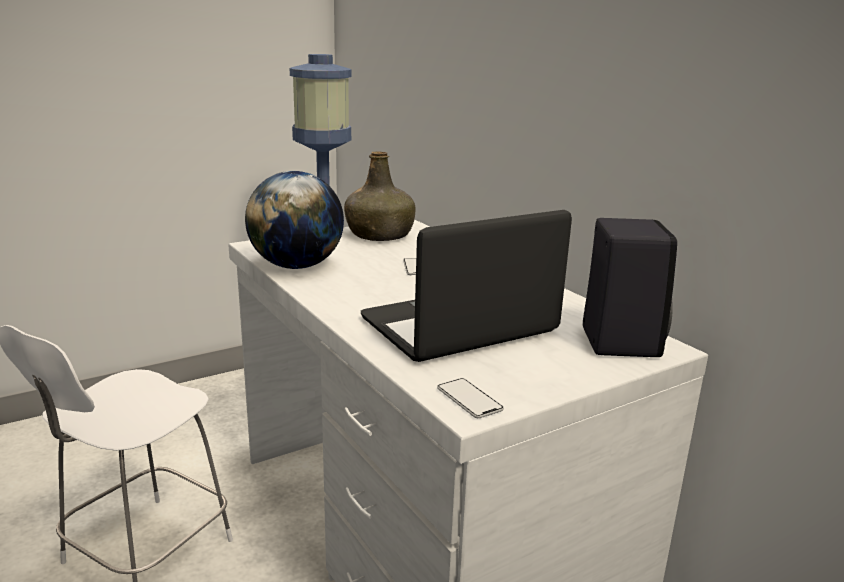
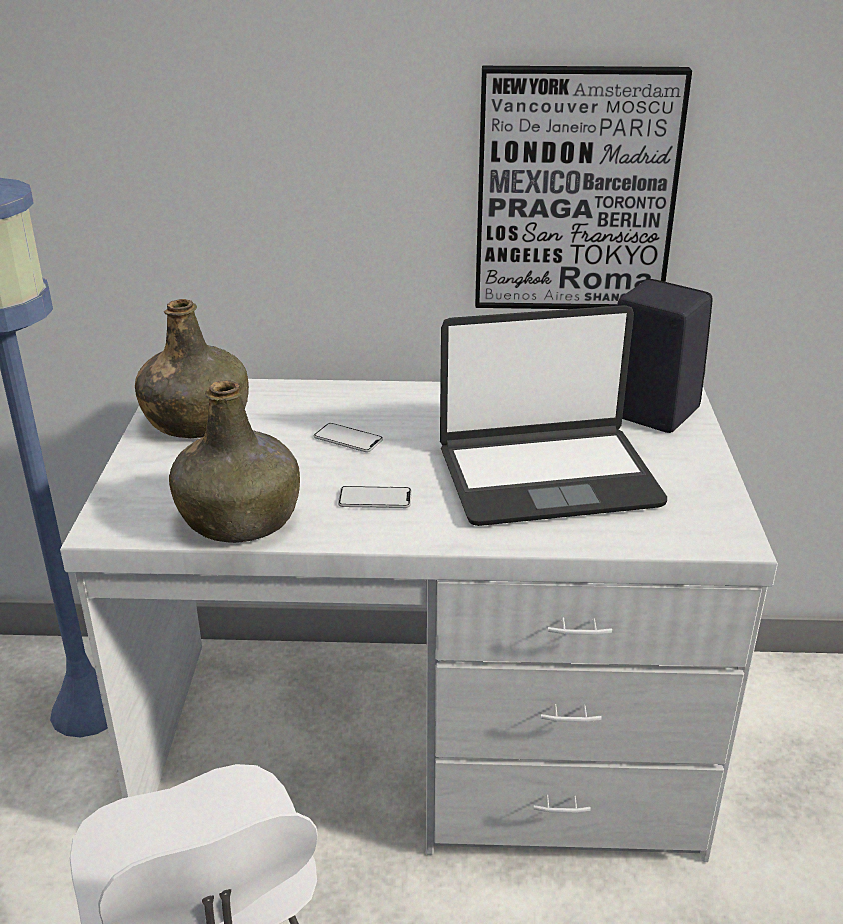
camera: 55 degrees left, 10 degrees up
globe [245,171,344,269] -> green bottle [169,380,300,543]
laptop [361,210,572,362] -> laptop turned 105 degrees counterclockwise [440,305,667,526]
phone [437,378,504,418] -> phone moved to [338,486,412,508]
none -> picture [475,66,692,309]

